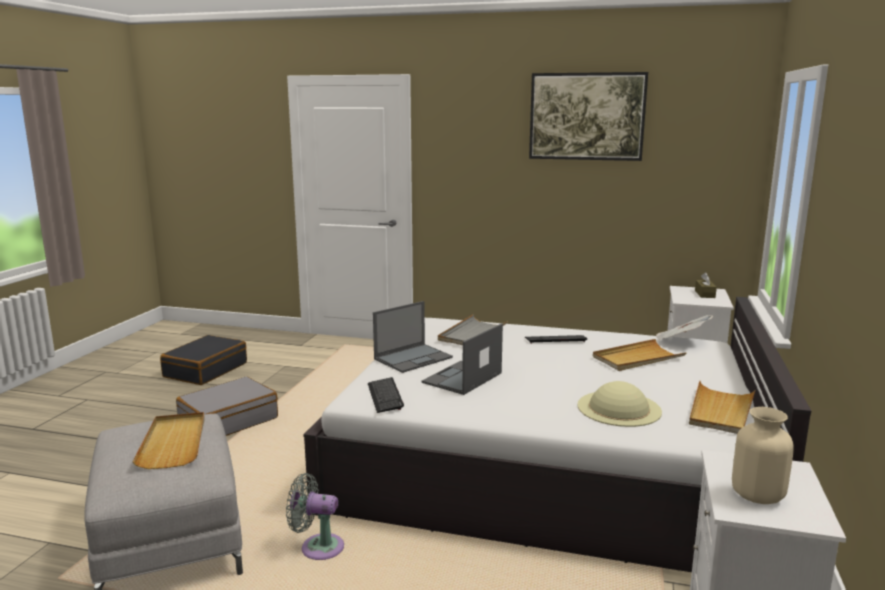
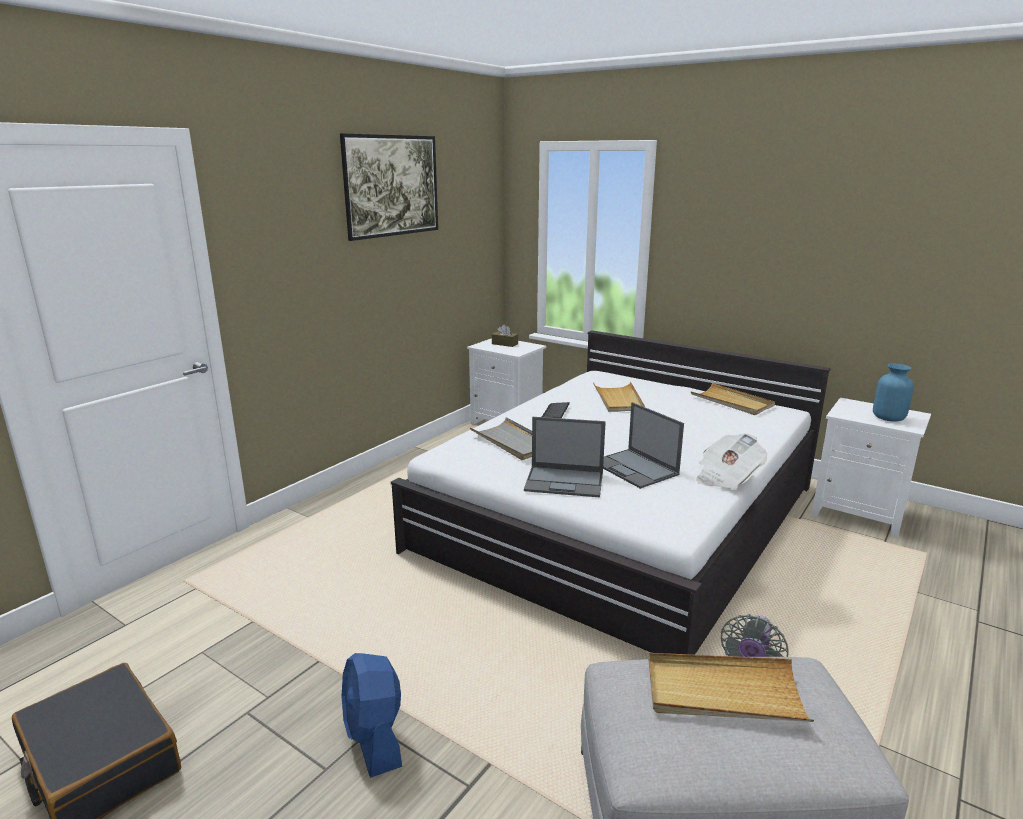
camera: 70 degrees left, 5 degrees up
grey suitcase [176,376,278,436] -> blue fan [342,653,402,778]
keyboard [368,377,404,413] -> none
laptop [373,301,453,373] -> laptop turned 120 degrees clockwise [524,417,606,497]
beige hat [577,381,662,427] -> none
newspaper [656,315,713,341] -> newspaper moved to [696,434,767,489]
beige vase [732,407,794,504] -> blue vase [873,364,914,422]

